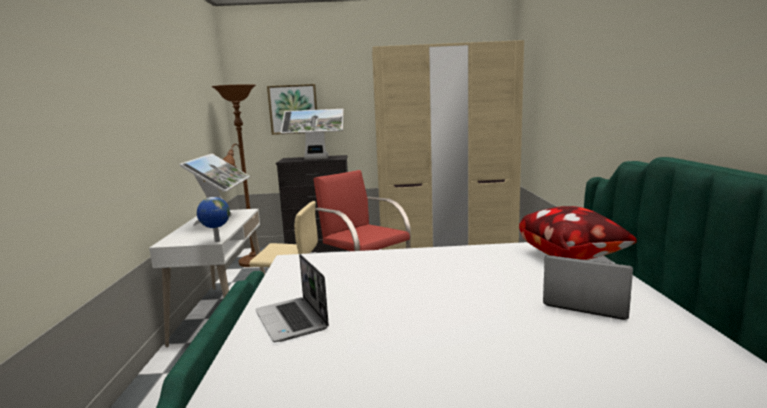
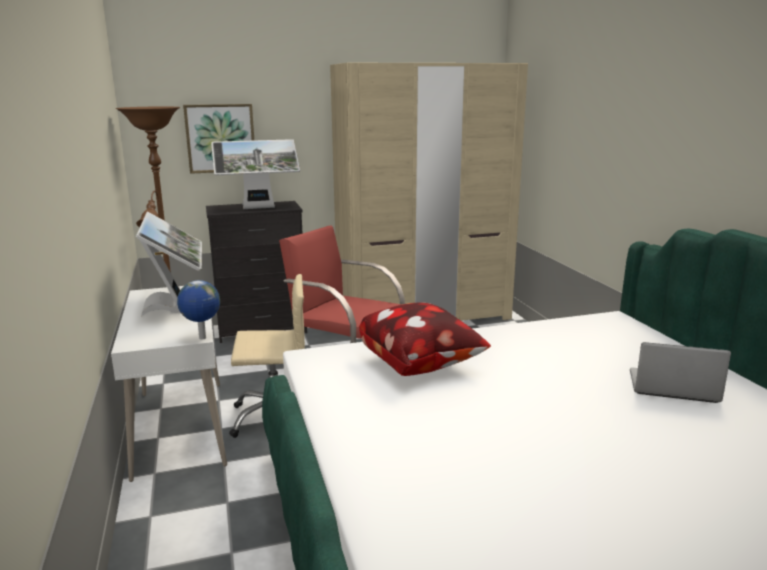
camera: 15 degrees left, 5 degrees up
laptop [255,254,329,342] -> none
pillow [519,206,637,260] -> pillow moved to [359,303,491,376]

